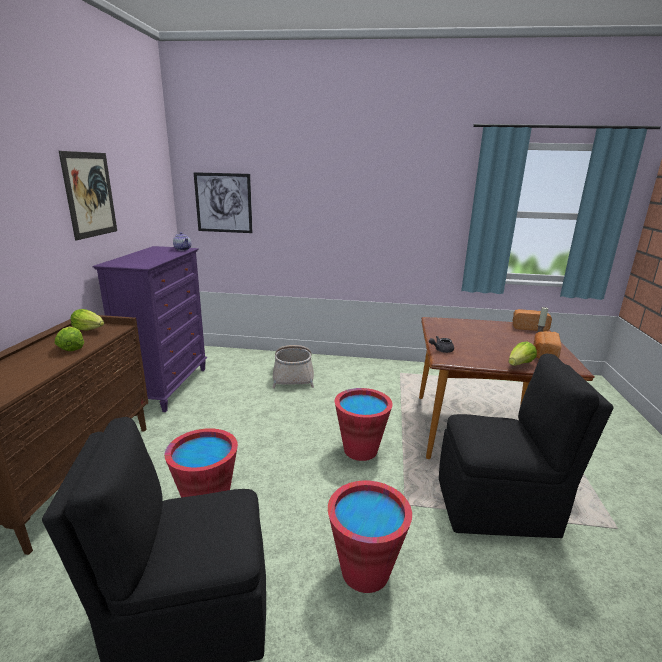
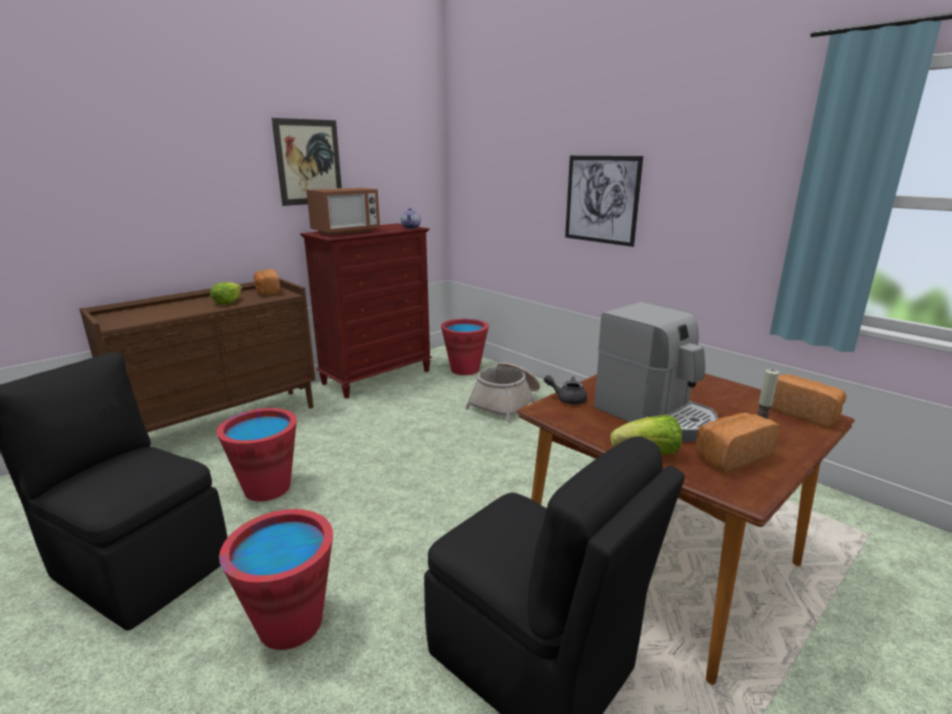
camera: 40 degrees right, 0 degrees up
lettuce [71,309,104,331] -> bread [254,269,281,295]
purple dresser [92,246,207,412] -> red dresser [300,223,433,399]
picture [194,172,253,233] -> picture moved to [565,156,643,247]
red bucket [335,388,393,461] -> red bucket moved to [441,319,489,375]
none -> microwave [306,188,380,236]
none -> coffee machine [594,302,718,442]

